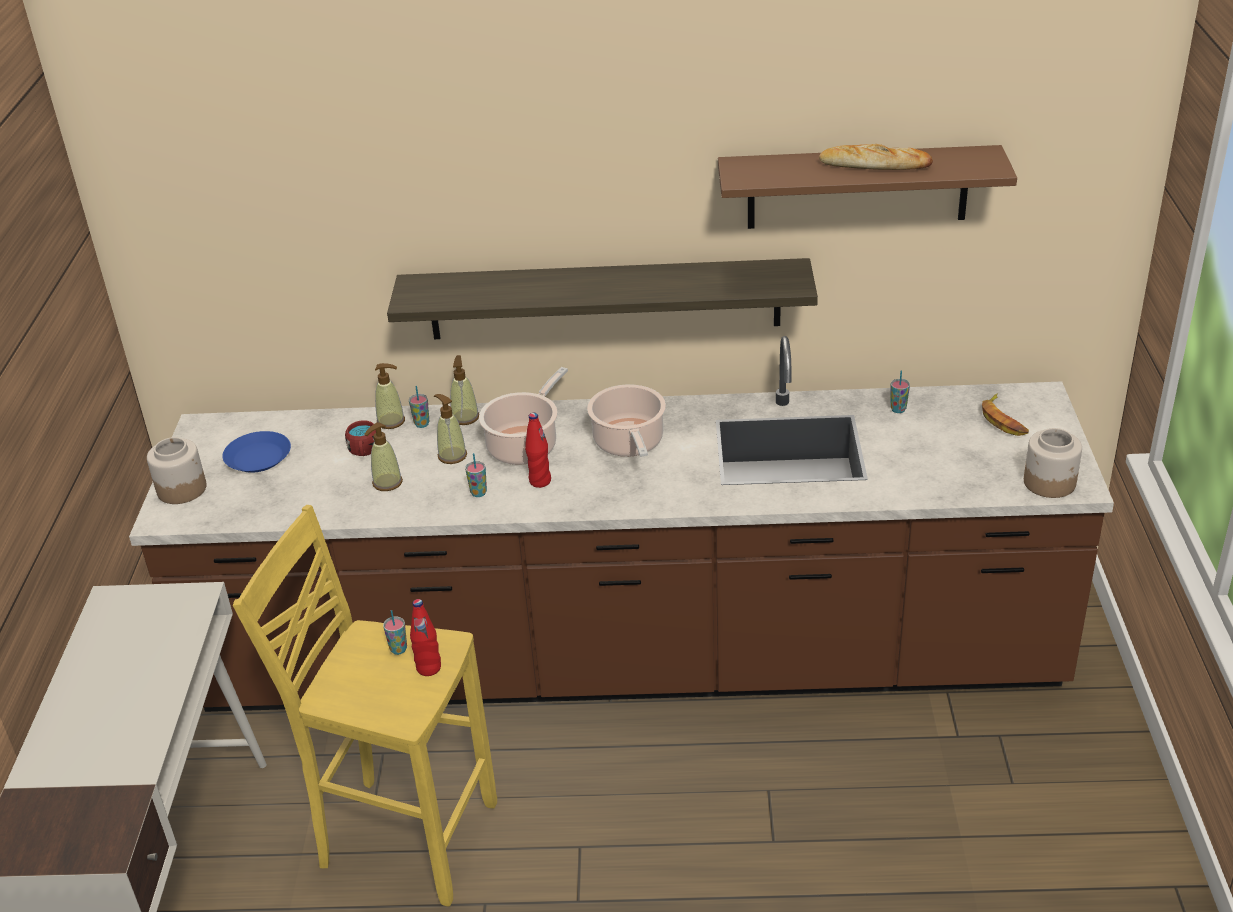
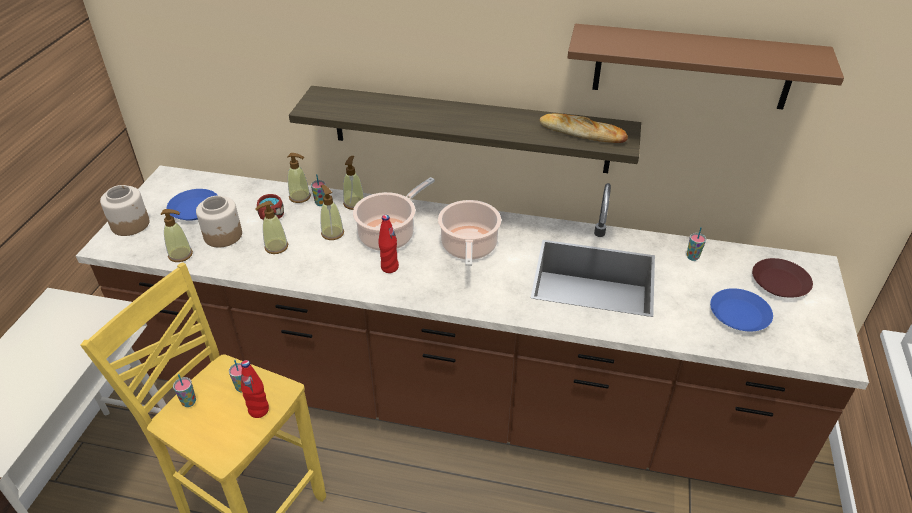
camera: 10 degrees right, 5 degrees up
cup [465,453,487,497] -> cup moved to [173,374,196,407]
bread [819,144,933,170] -> bread moved to [540,114,628,143]
banana [982,393,1029,436] -> brown plate [752,258,813,297]
jar [1024,428,1082,498] -> jar moved to [196,196,242,248]
none -> soap dispenser [160,209,193,262]
none -> blue plate [710,288,773,331]

